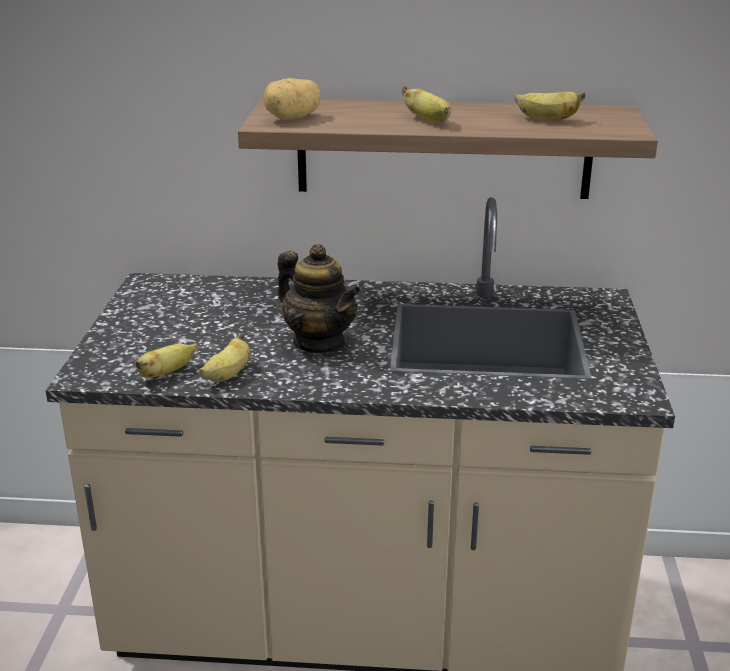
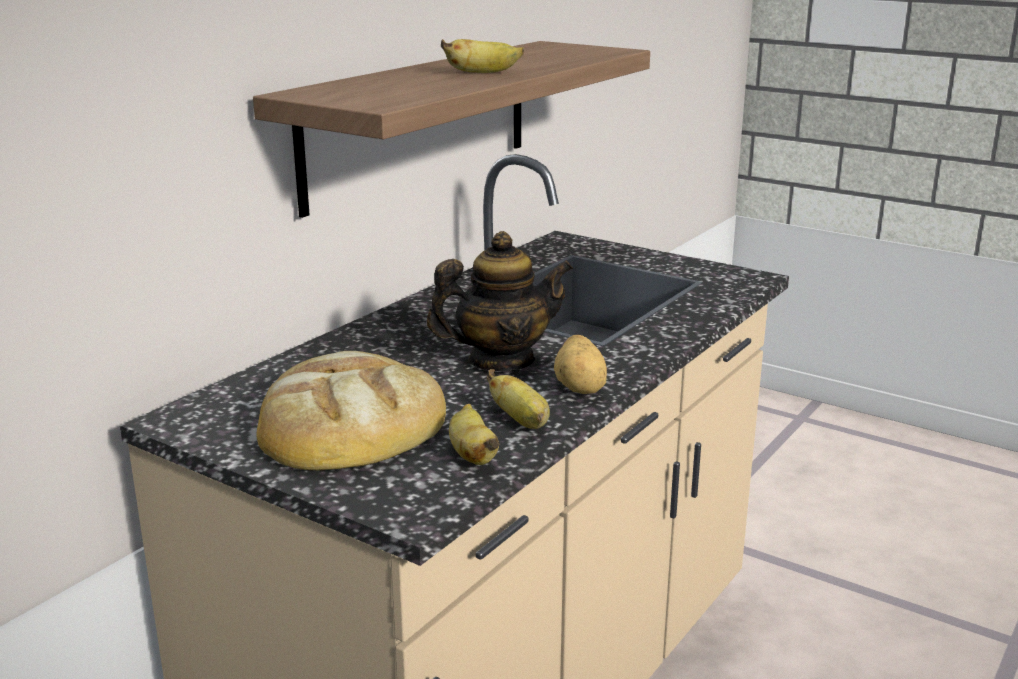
camera: 60 degrees left, 5 degrees down
potato [263,78,321,120] -> potato moved to [554,335,607,394]
banana [514,92,585,120] -> none
none -> bread [256,351,446,470]

